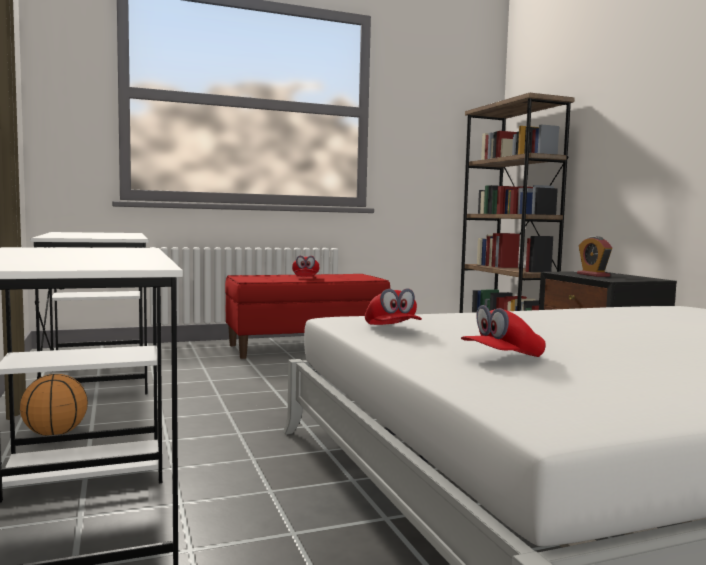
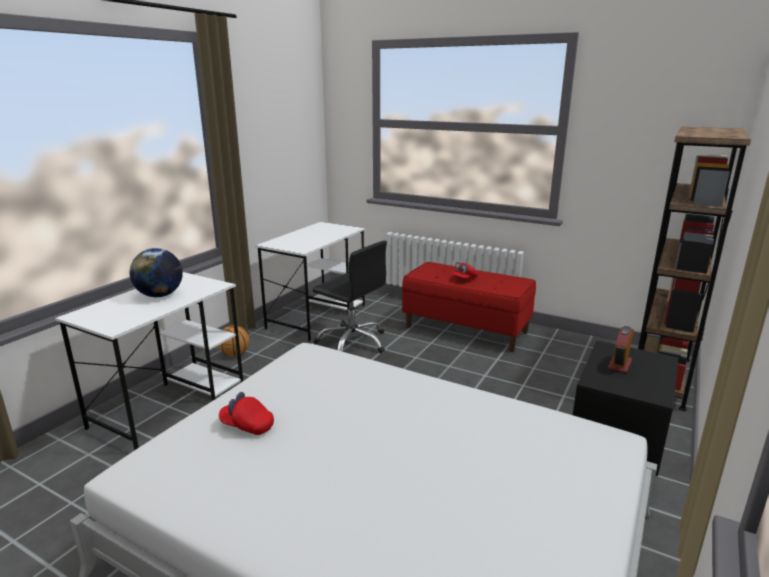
camera: 50 degrees right, 15 degrees up
red cap [365,288,422,325] -> none
none -> globe [130,248,183,297]
none -> black office chair [313,240,387,353]

